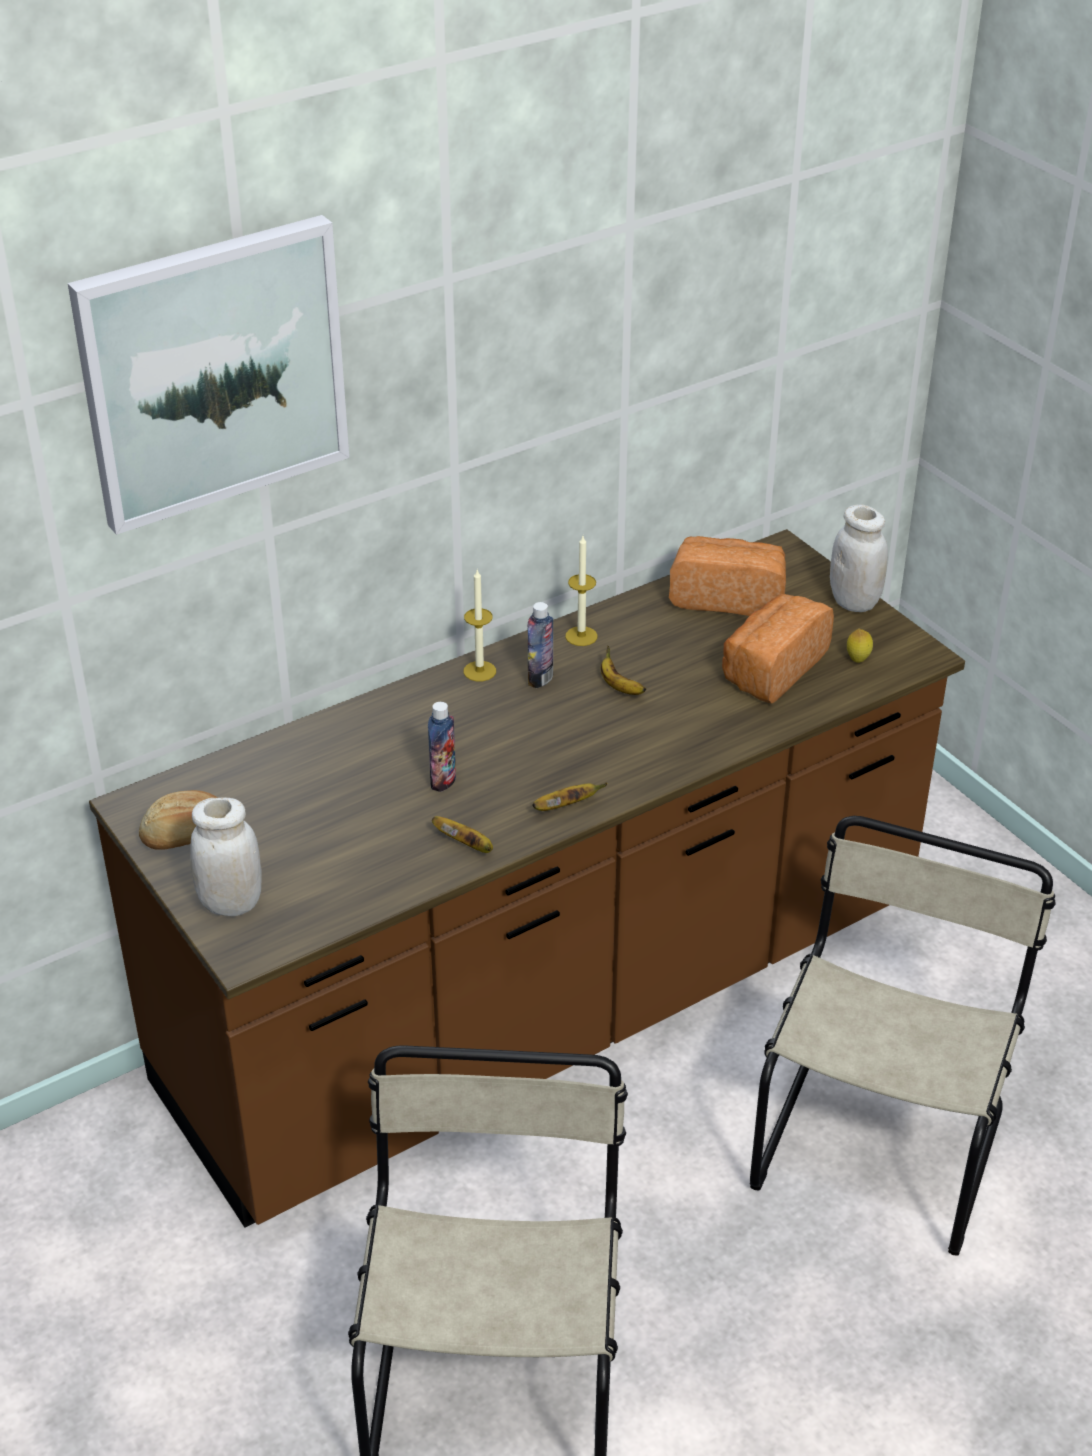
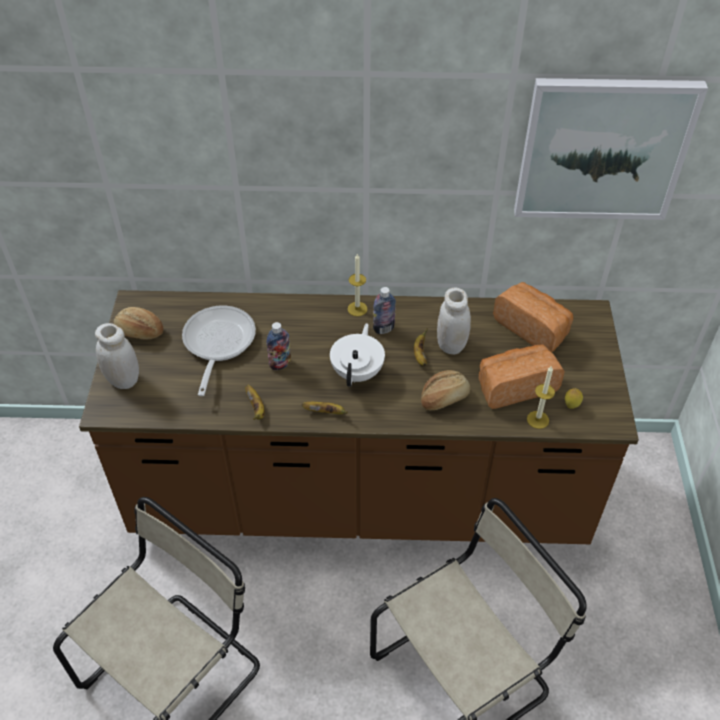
camera: 35 degrees right, 10 degrees up
picture [68,215,349,535] -> picture moved to [514,78,708,220]
candle [565,536,598,646] -> candle moved to [527,366,555,429]
white jar [830,505,888,612] -> white jar moved to [437,288,471,355]
none -> frying pan [182,306,256,396]
none -> white teapot [330,323,385,387]
none -> bread [421,370,470,410]

